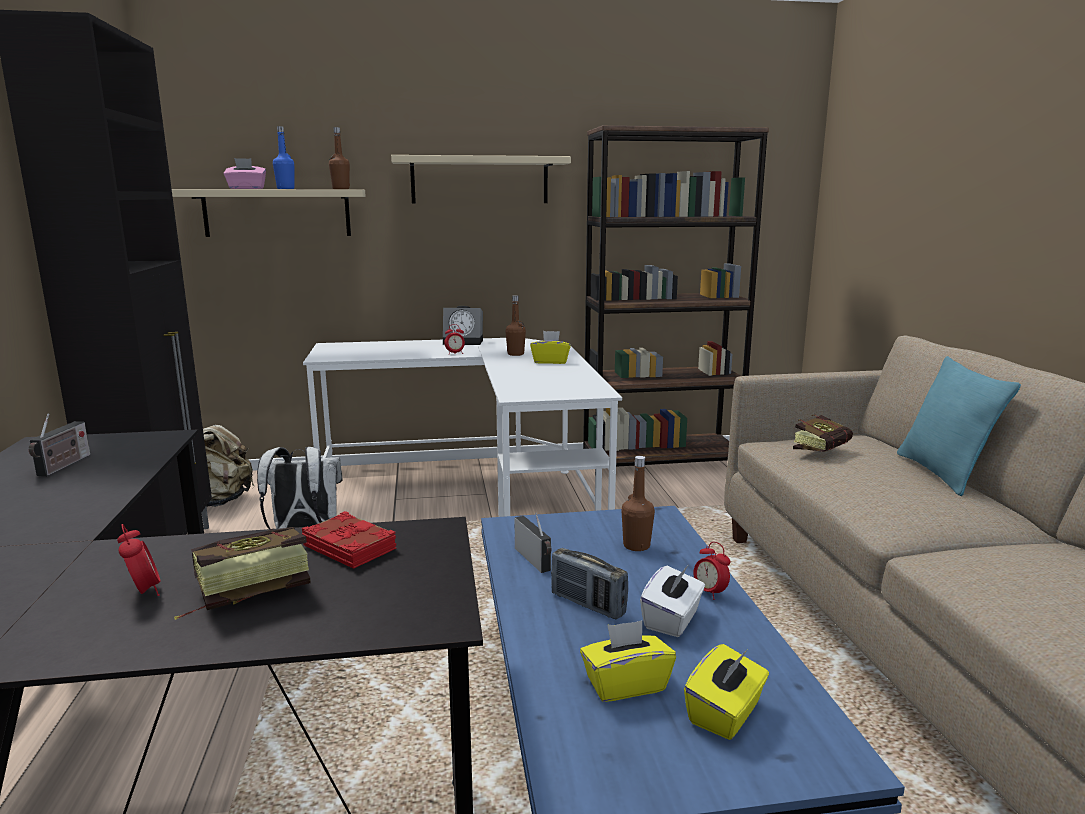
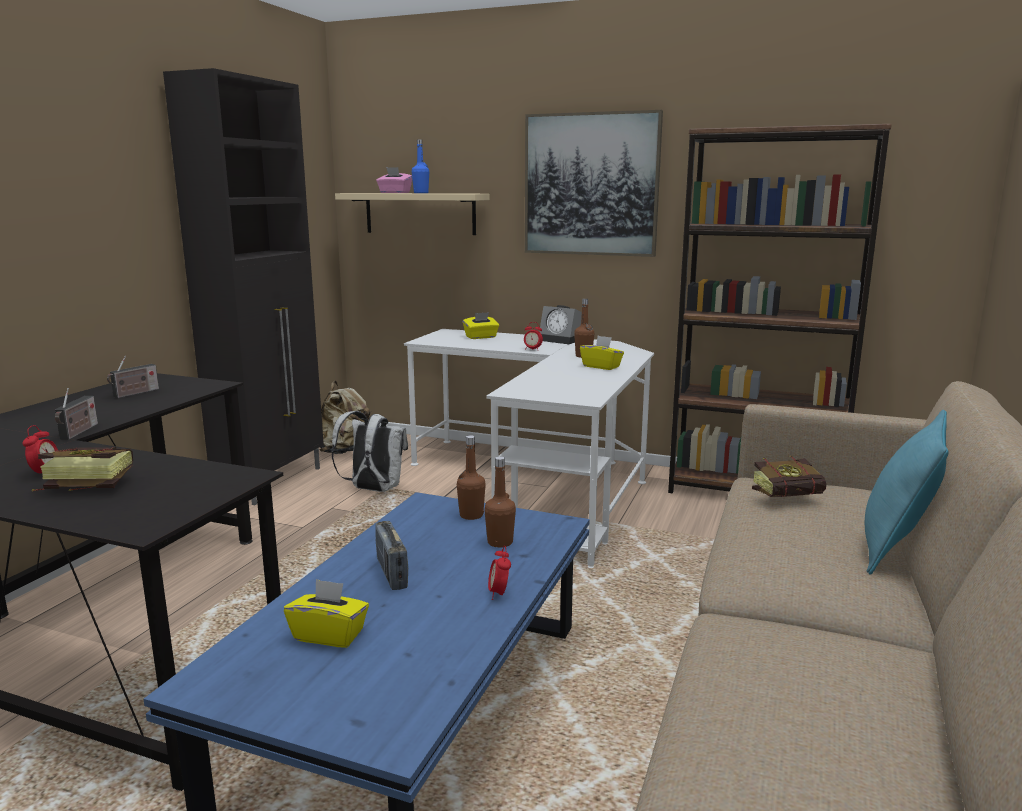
camera: 30 degrees right, 0 degrees up
red book [302,511,396,569] -> none
brown bottle [329,127,350,189] -> brown bottle moved to [456,435,486,520]
beige shelf [391,155,571,204] -> picture [525,110,663,257]
radio [514,513,551,573] -> radio moved to [55,388,98,440]
white tissue box [640,566,705,637] -> none
yellow tissue box [684,644,769,740] -> yellow tissue box moved to [463,312,499,339]

